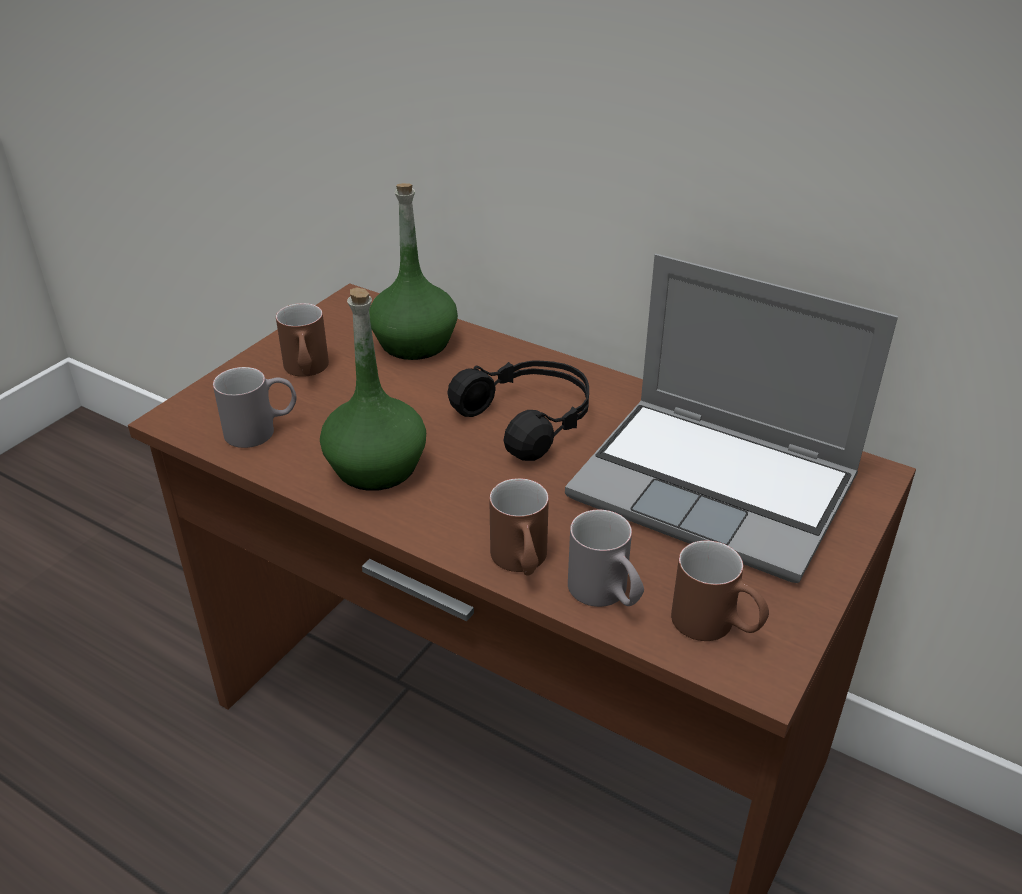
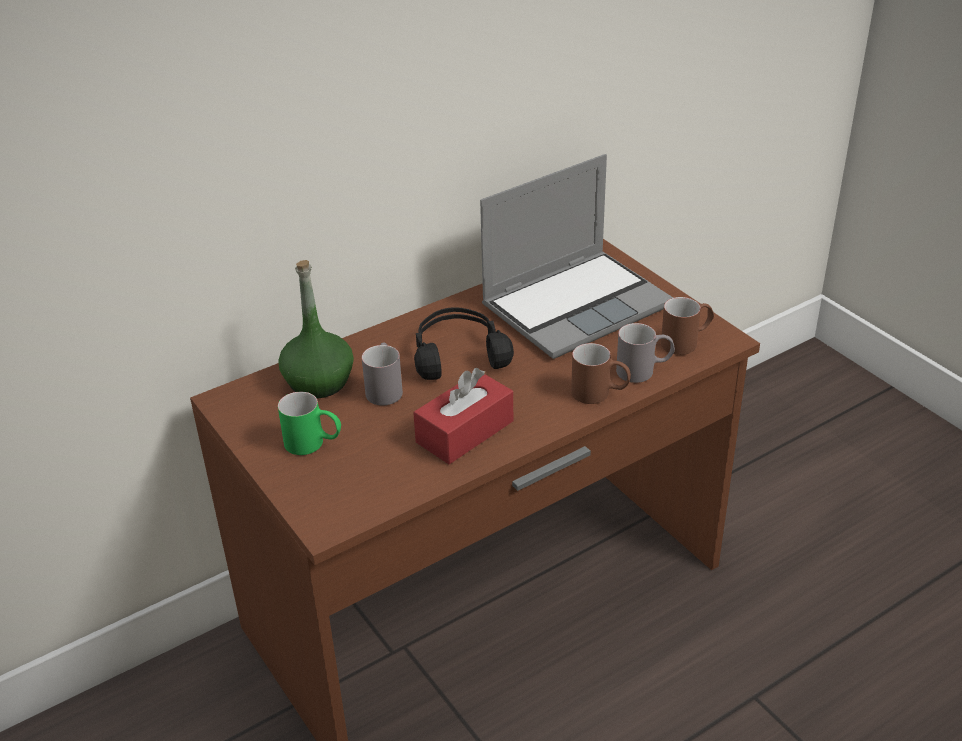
camera: 65 degrees left, 0 degrees up
grey mug [213,367,297,448] -> grey mug moved to [362,343,403,406]
brown mug [276,303,329,377] -> green mug [278,392,341,455]
green bottle [320,288,426,491] -> red tissue box [413,368,513,464]

